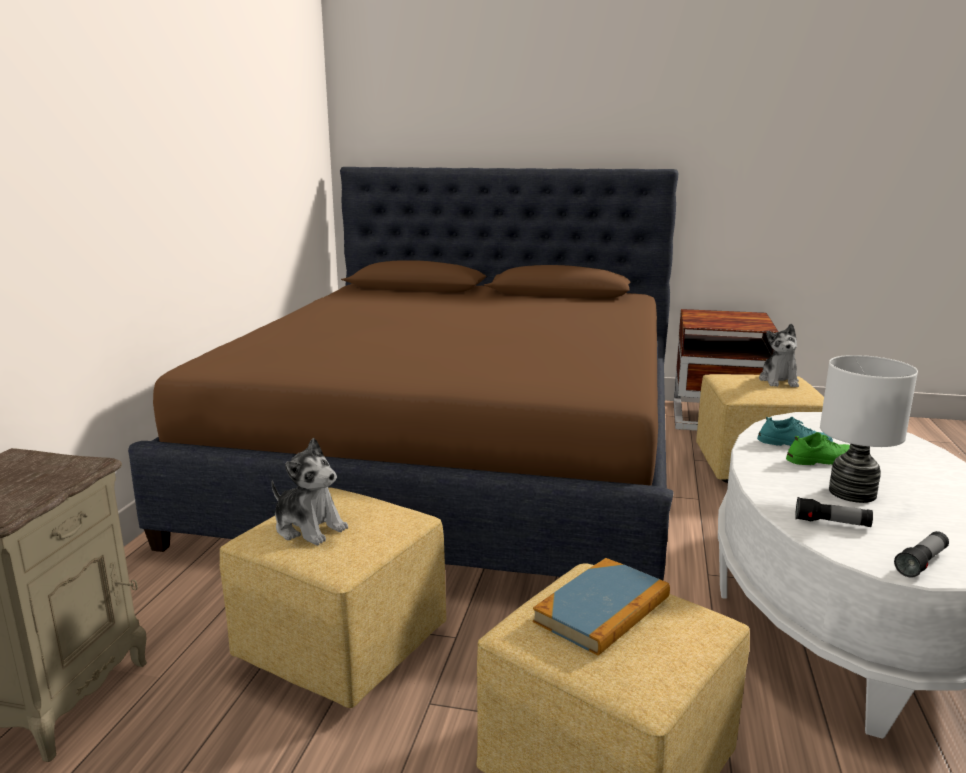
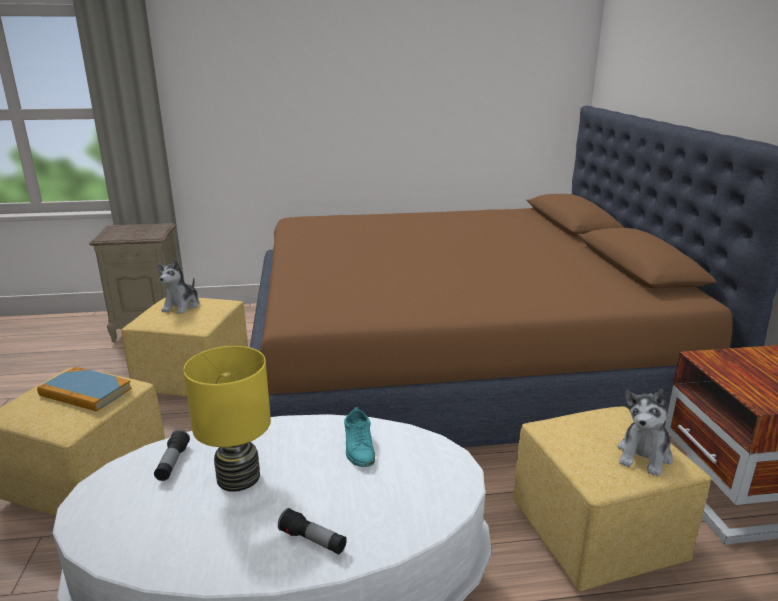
camera: 70 degrees right, 5 degrees up
plush toy [759,324,799,387] -> plush toy turned 45 degrees counterclockwise [618,389,673,477]
green shoe [786,432,850,465] -> none
white table lamp [820,355,918,503] -> yellow table lamp [183,346,271,492]
flashlight [894,531,949,578] -> flashlight moved to [278,508,347,554]

